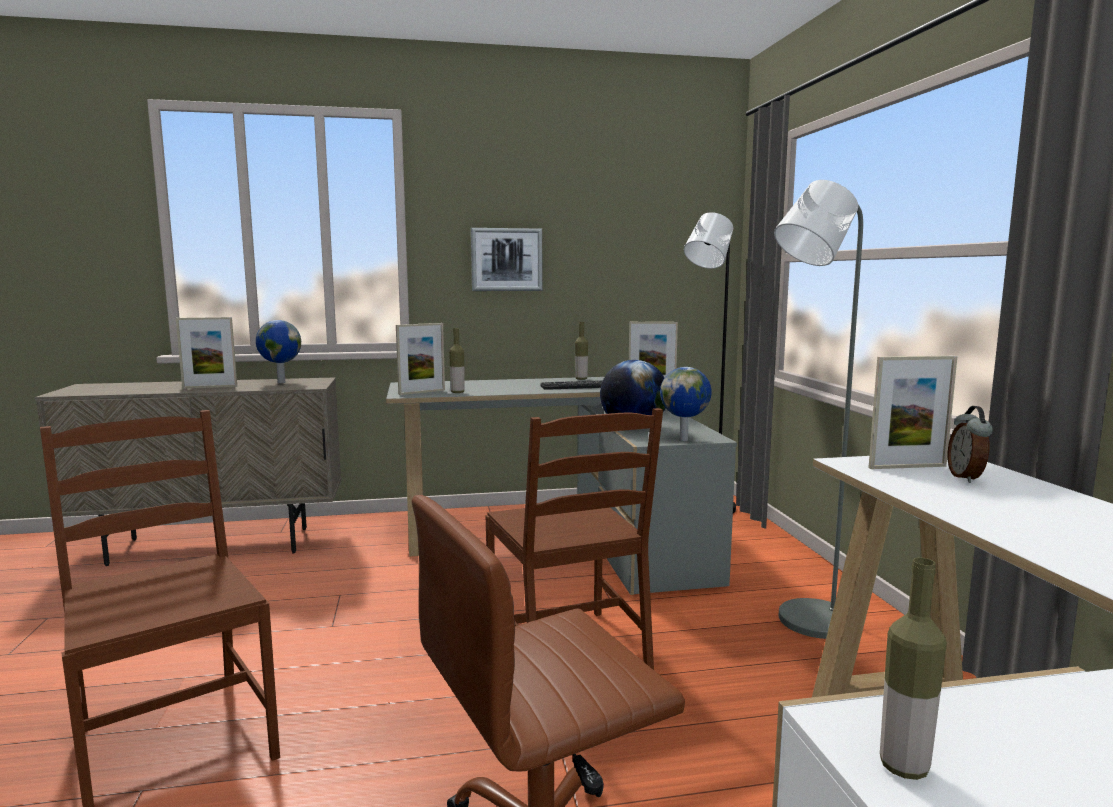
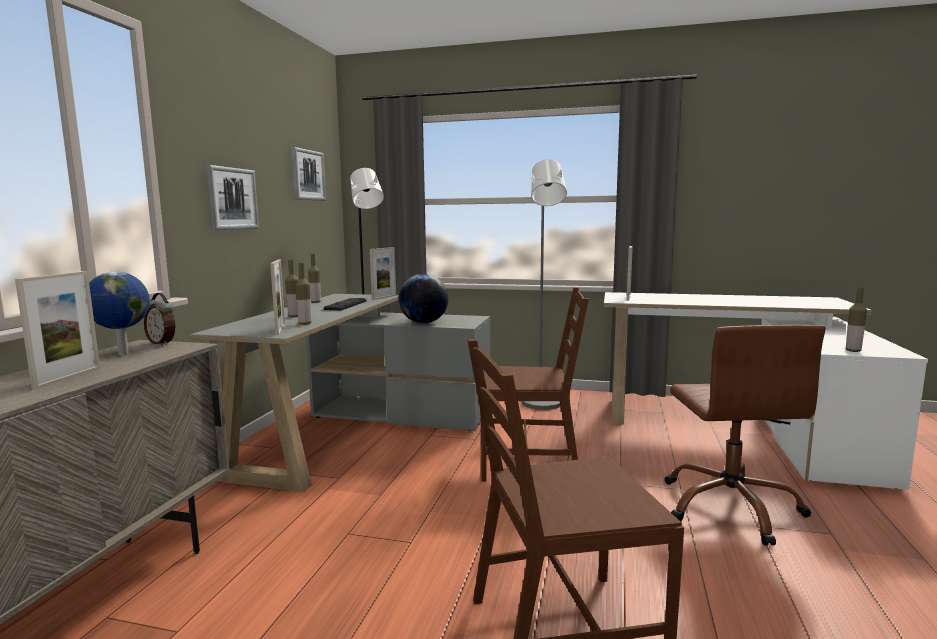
camera: 65 degrees left, 0 degrees up
globe [660,367,712,441] -> none
alarm clock [948,406,993,483] -> alarm clock moved to [144,293,175,345]
none -> bottle [285,260,299,317]
none -> picture [291,147,326,201]

